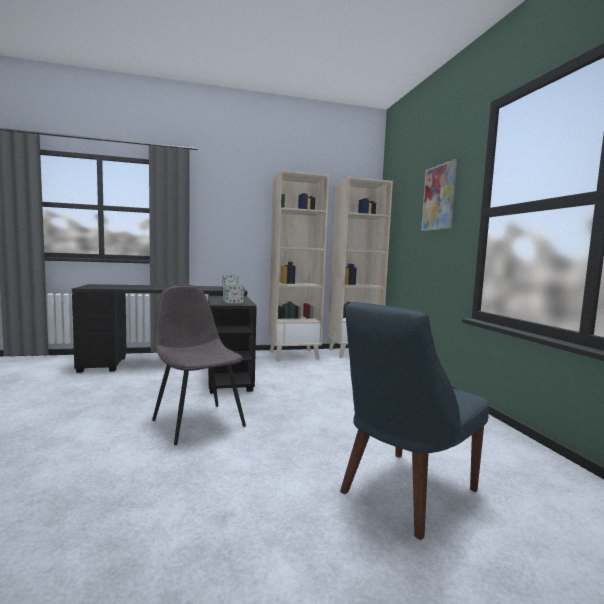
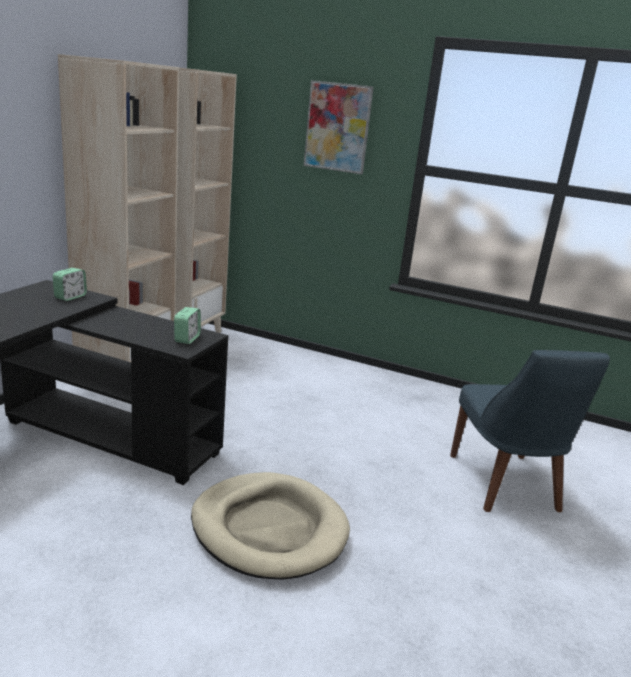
camera: 55 degrees left, 15 degrees up
grey chair [152,285,246,445] -> beige dog bed [191,472,350,580]

